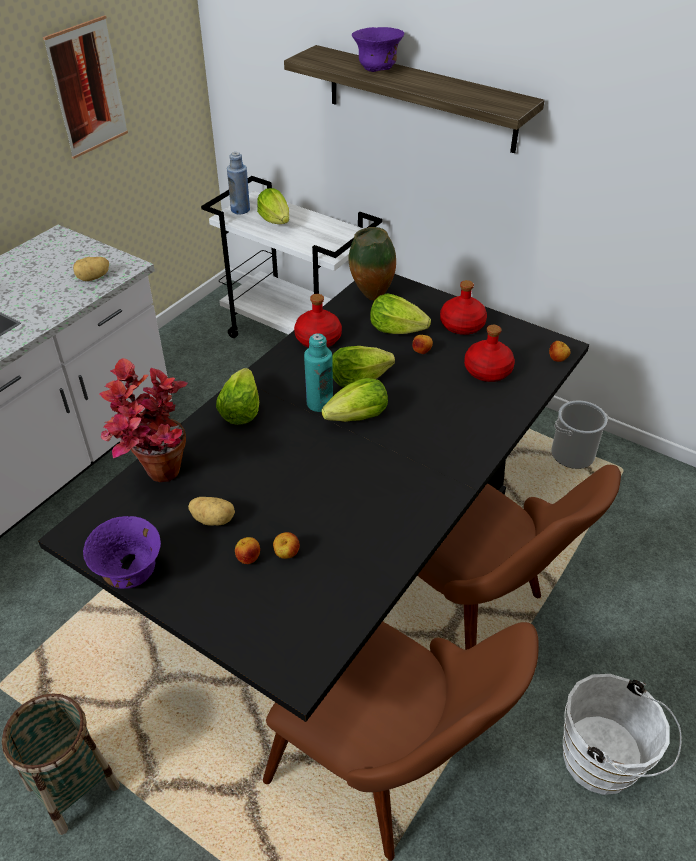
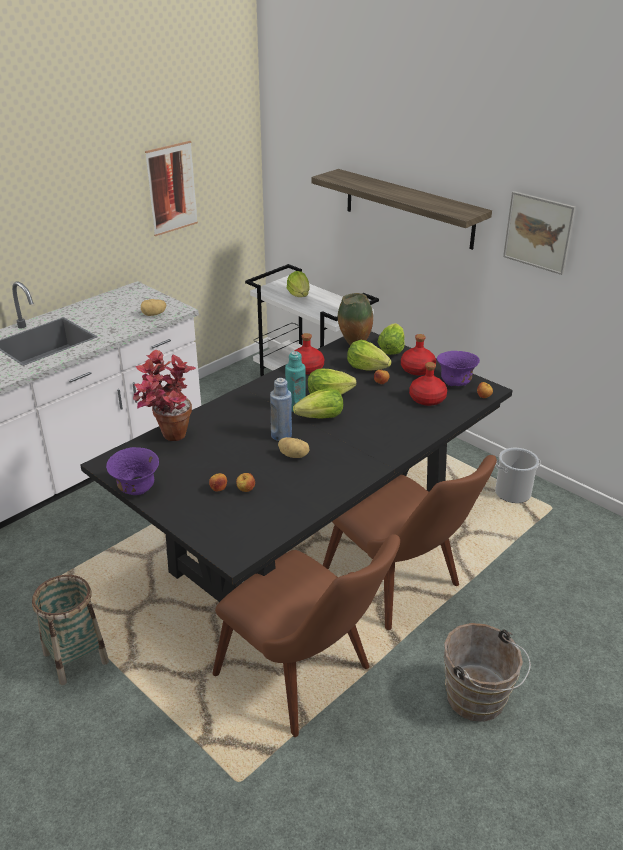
camera: 10 degrees right, 10 degrees down
potato [188,497,235,526] -> potato moved to [278,437,309,458]
lettuce [216,368,259,425] -> lettuce moved to [377,323,405,355]
blue bottle [227,152,250,214] -> blue bottle moved to [270,378,292,441]
purple bowl [352,27,404,72] -> purple bowl moved to [437,351,480,386]
white bucket [563,674,682,795] -> brown bucket [444,623,531,722]
none -> picture [503,191,576,275]

